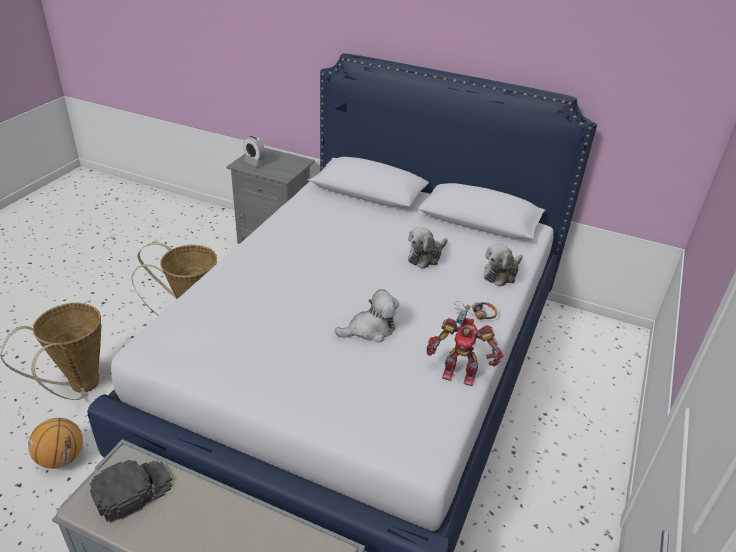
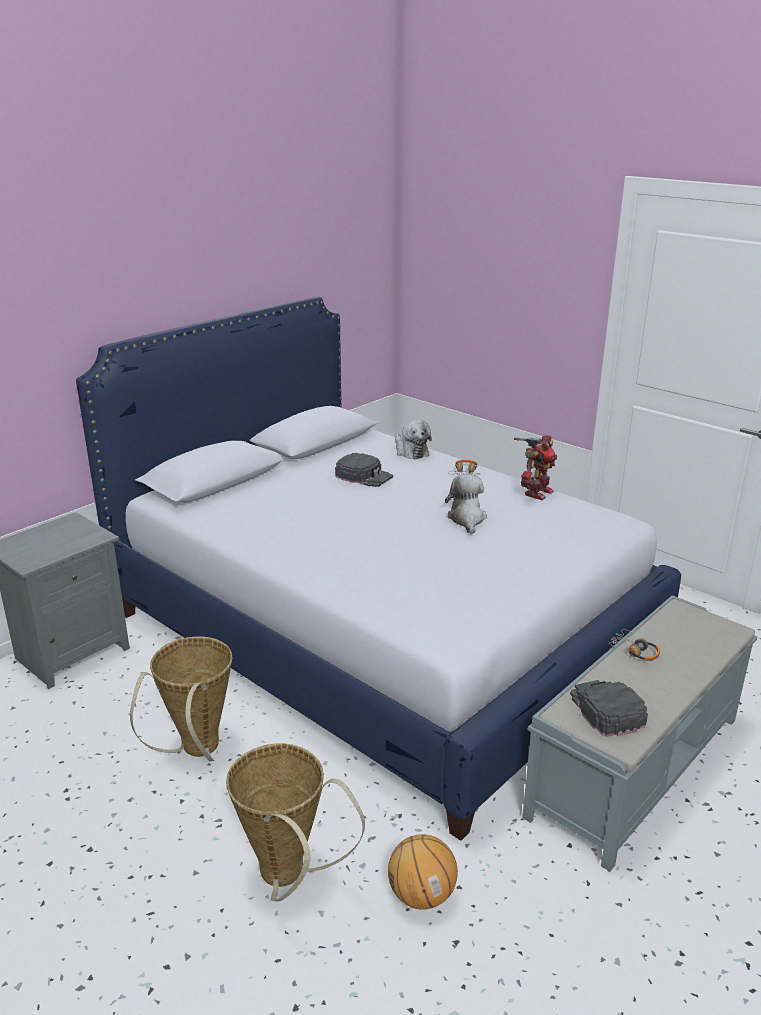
camera: 70 degrees left, 10 degrees down
alarm clock [243,136,266,167] -> none
plush toy [408,227,448,269] -> black cap [335,453,393,487]
none -> headphones [609,629,660,661]

